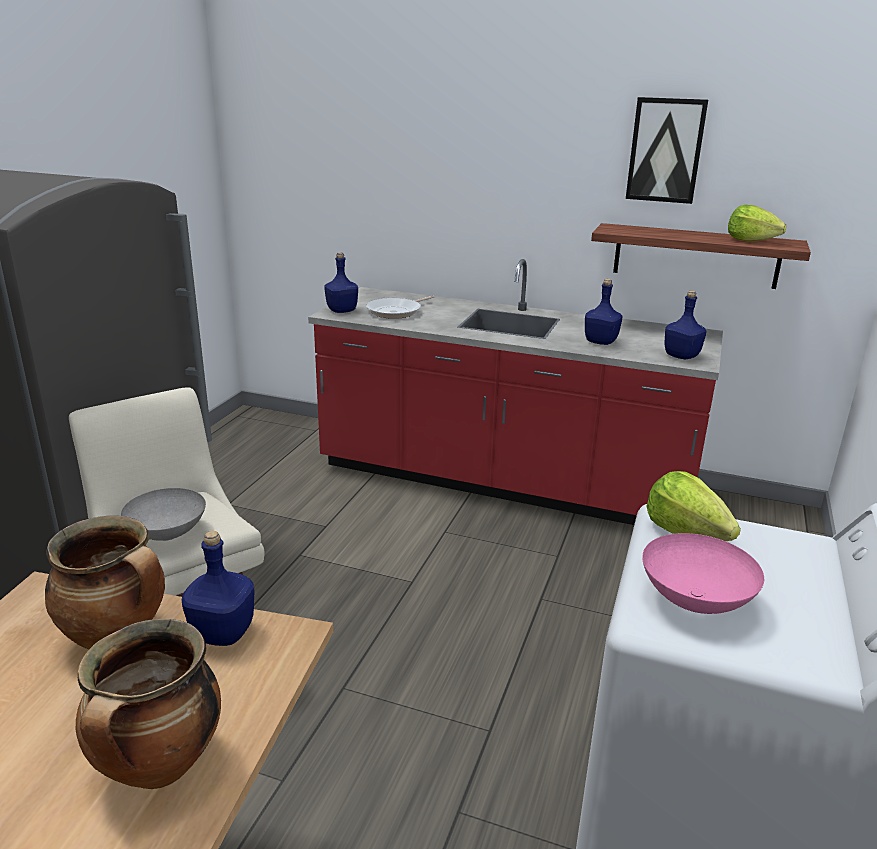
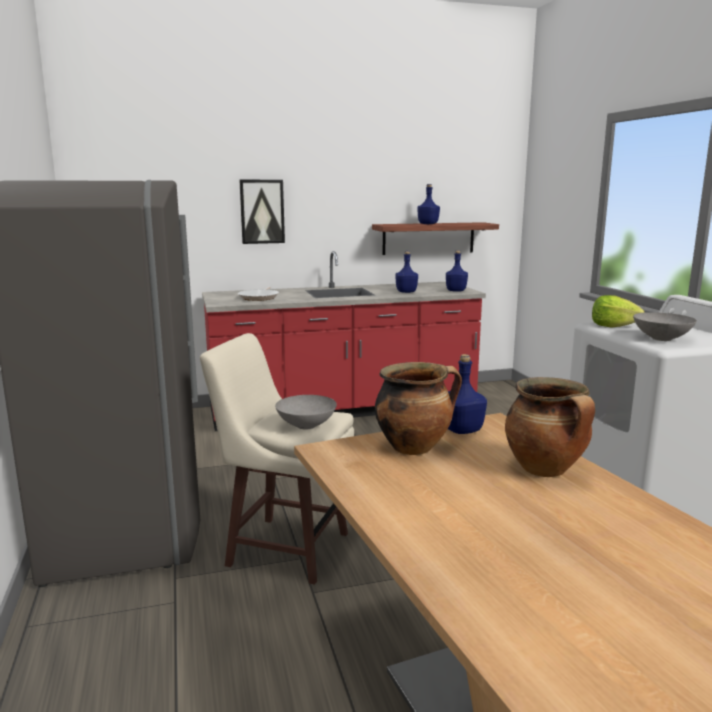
camera: 35 degrees left, 10 degrees down
blue bottle [324,252,358,313] -> blue bottle moved to [417,184,440,224]
picture [626,97,708,204] -> picture moved to [239,180,285,244]
pink bowl [642,533,764,614] -> grey bowl [633,312,697,341]
lettuce [728,205,787,242] -> none

